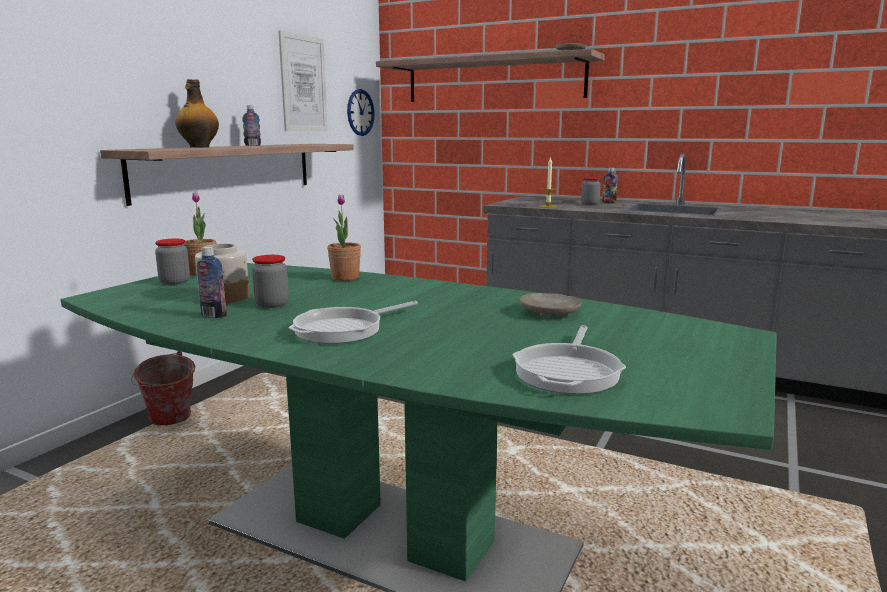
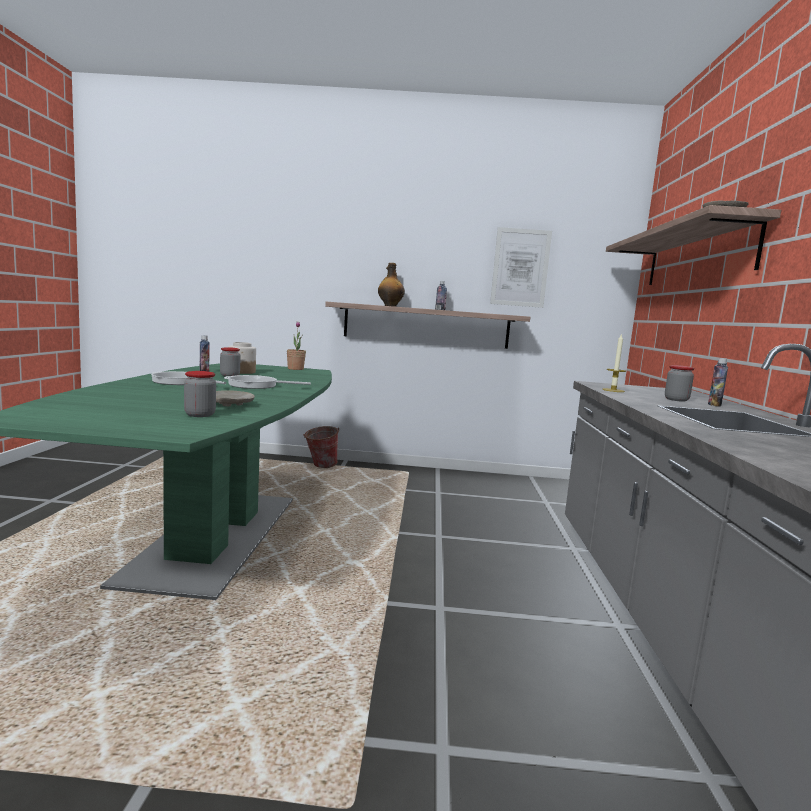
camera: 65 degrees right, 5 degrees down
jar [155,239,190,285] -> jar moved to [184,371,216,417]
potted plant [327,195,361,281] -> none
wall clock [347,89,375,136] -> none
frying pan [513,325,626,394] -> frying pan moved to [224,375,311,389]

